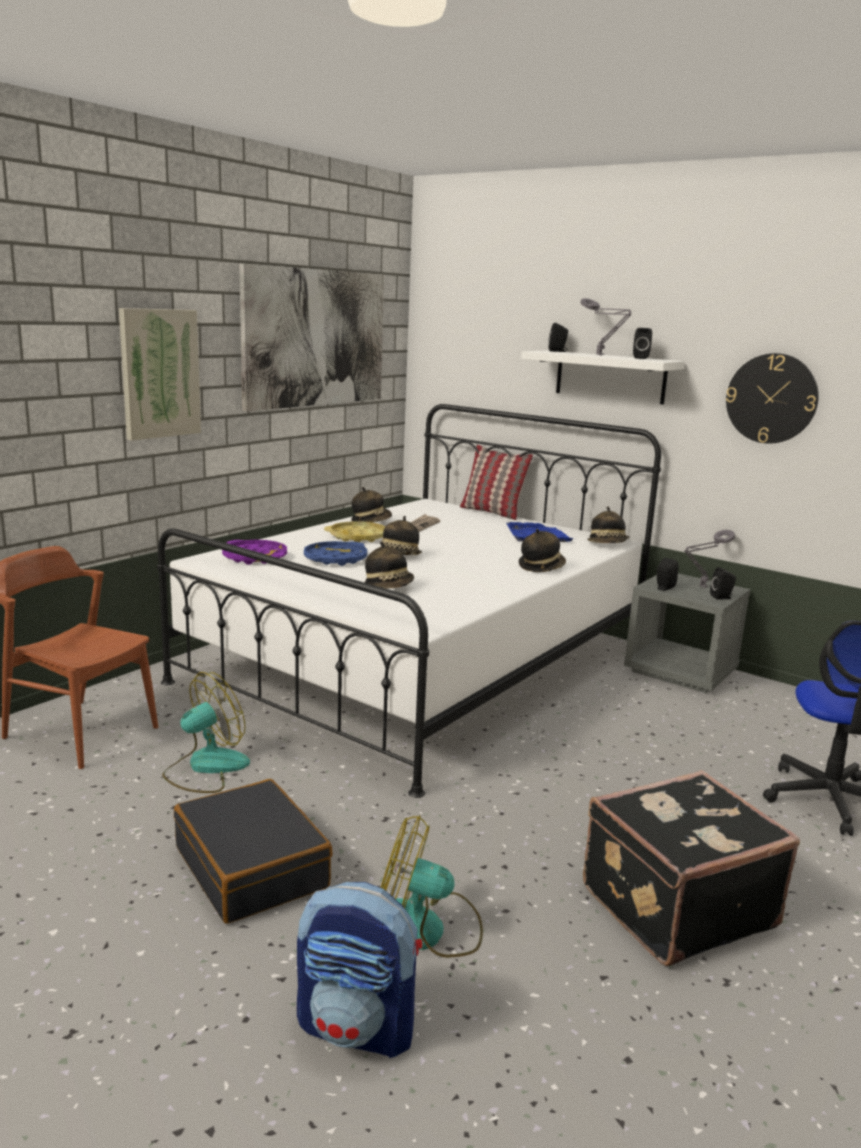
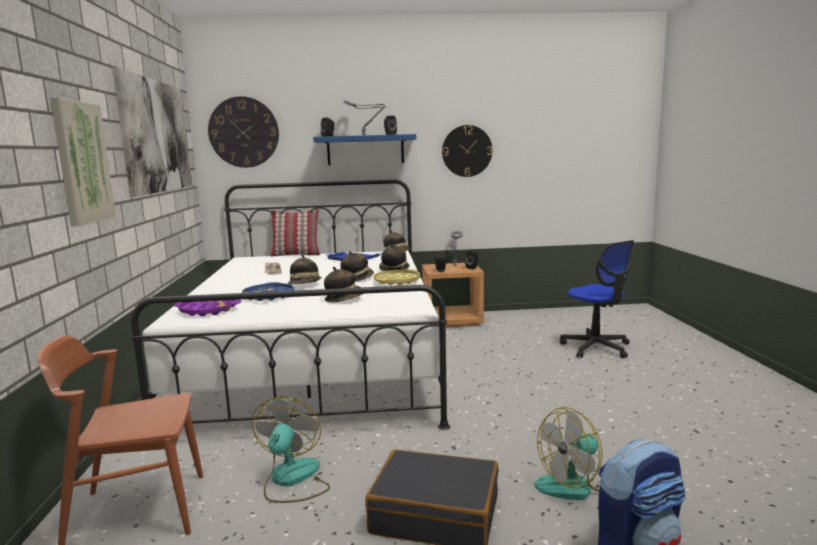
camera: 40 degrees left, 5 degrees down
yellow tray [324,521,386,542] -> yellow tray moved to [374,269,420,285]
hat [351,487,392,522] -> hat moved to [340,251,374,282]
white shelf [521,350,685,404] -> blue shelf [313,134,416,165]
black suitcase [583,770,800,966] -> none
grey nightstand [624,573,751,693] -> brown nightstand [422,263,484,327]
none -> wall clock [208,96,279,168]

